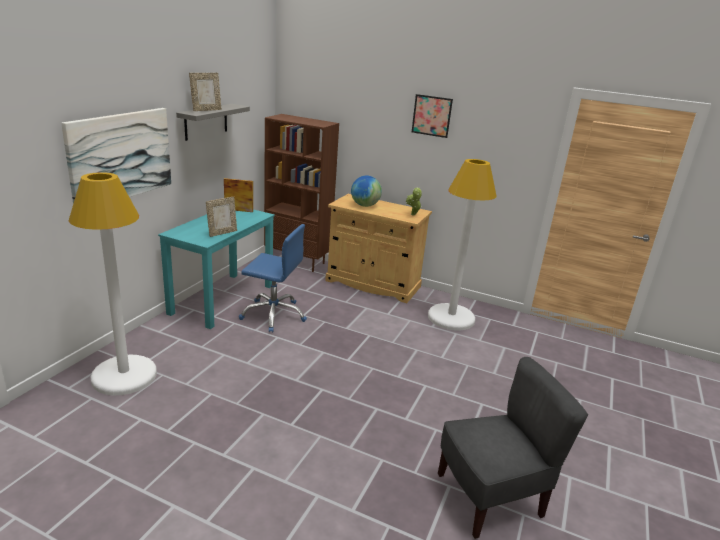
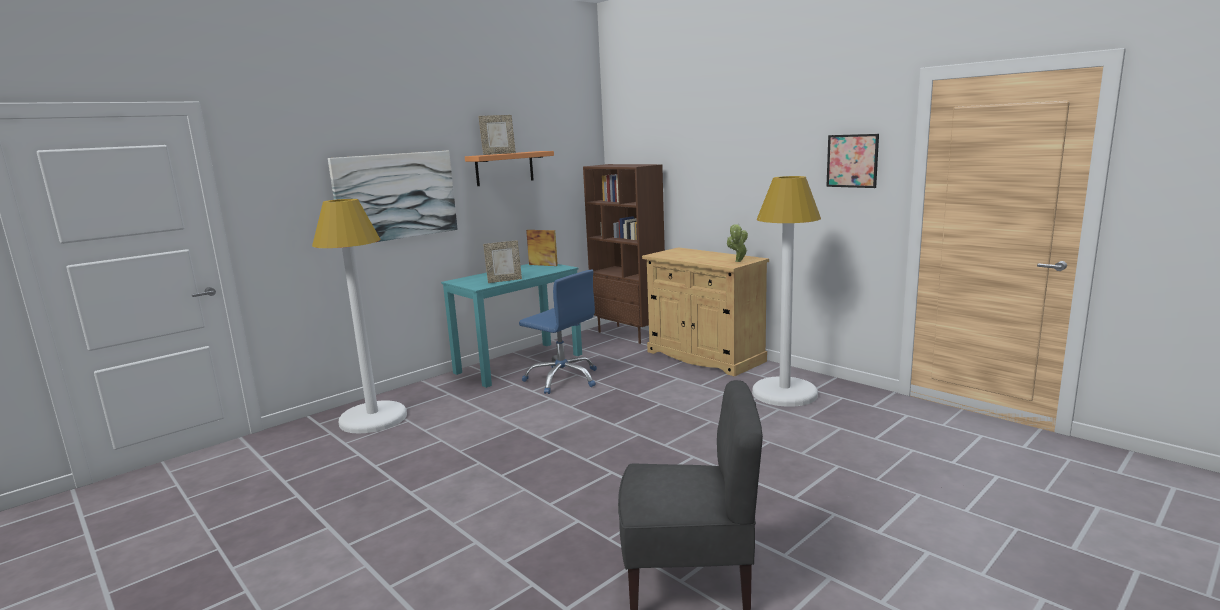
camera: 25 degrees right, 10 degrees down
grey shelf [176,104,250,141] -> orange shelf [465,151,554,186]
globe [351,176,382,207] -> none
picture [412,94,453,138] -> picture moved to [826,134,879,188]

